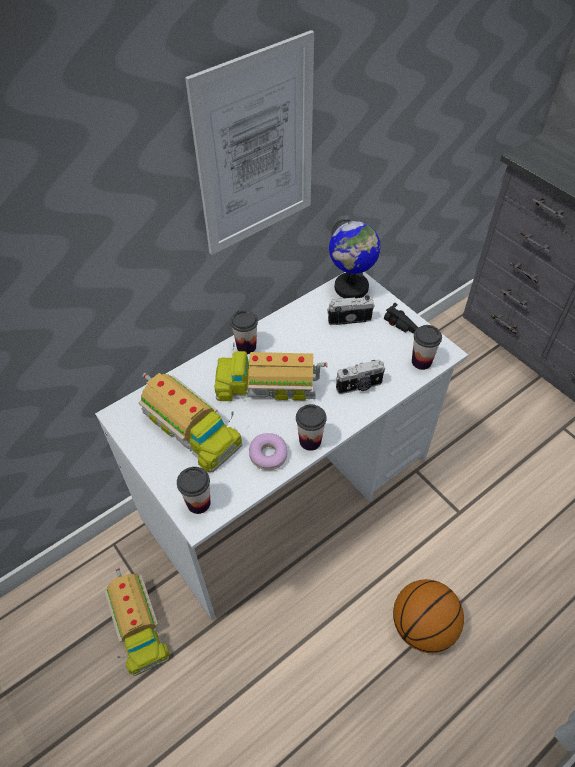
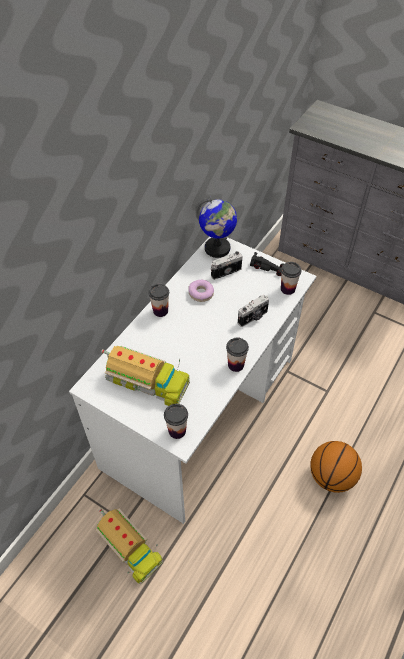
camera: 20 degrees left, 0 degrees up
picture [185,30,314,255] -> none
toy truck [214,343,328,401] -> none
donut [249,433,287,470] -> donut moved to [188,280,214,302]

